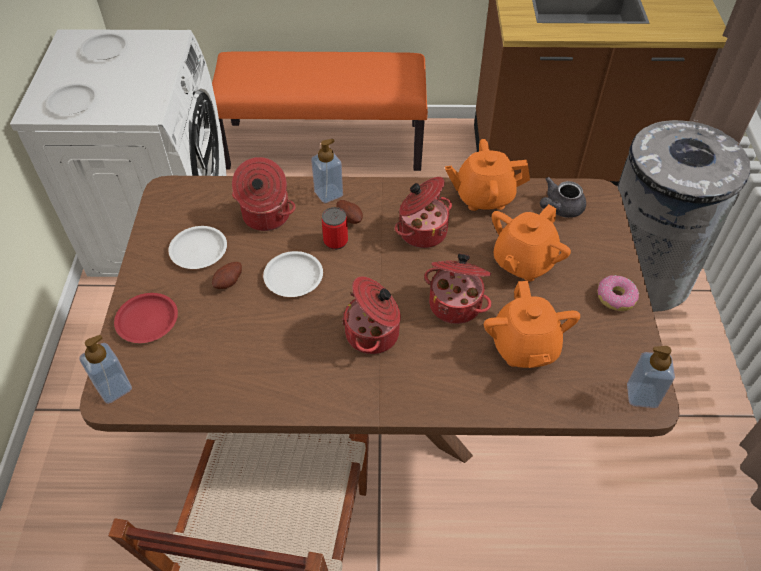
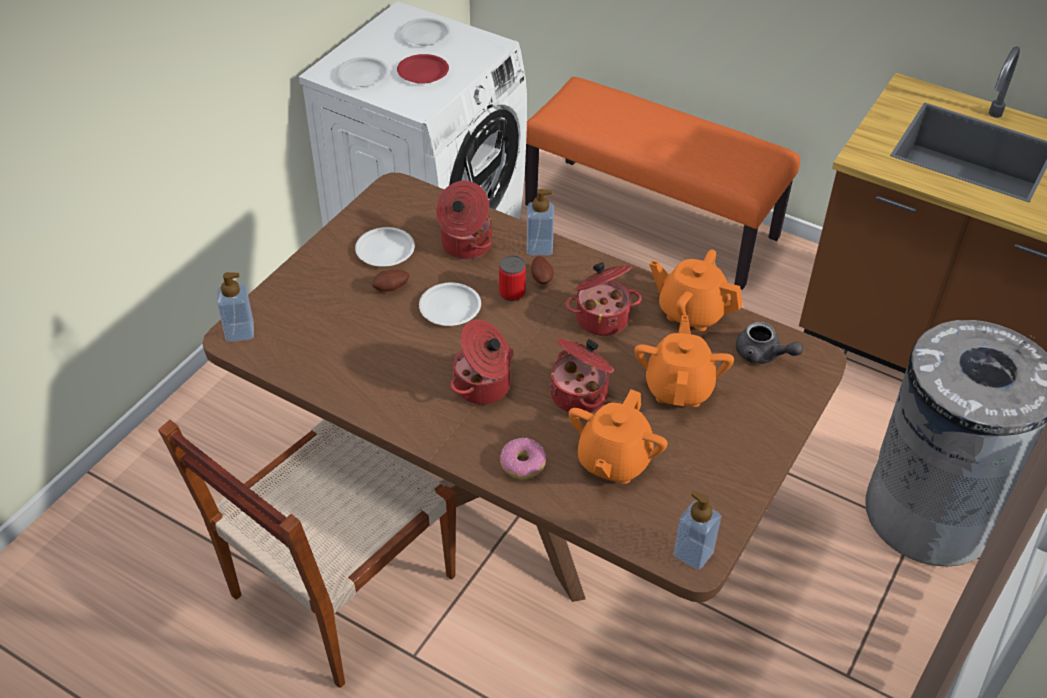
camera: 30 degrees right, 5 degrees down
red plate [114,293,178,343] -> red plate moved to [397,54,449,84]
orange teapot [492,204,571,282] -> orange teapot turned 120 degrees clockwise [634,315,734,407]
grey teapot [540,177,586,218] -> grey teapot turned 135 degrees counterclockwise [736,322,803,364]
donut [597,275,639,311] -> donut moved to [500,438,547,479]

